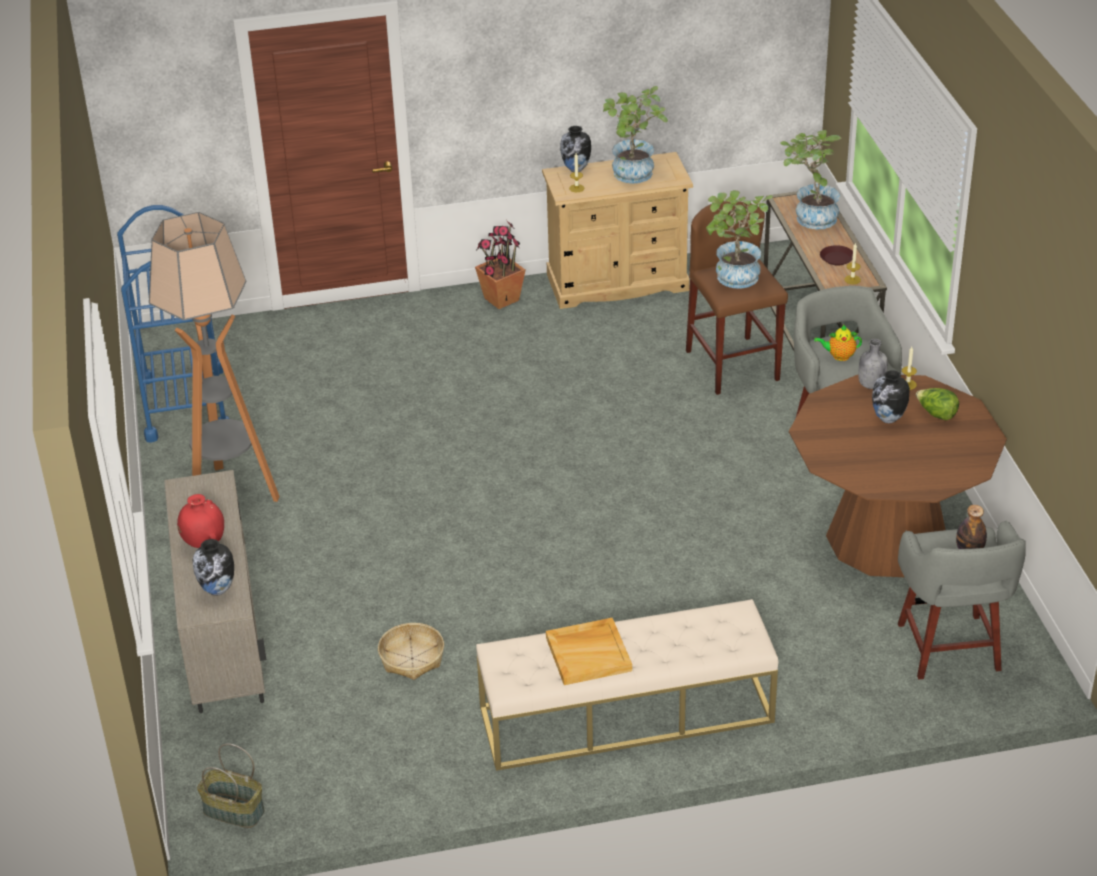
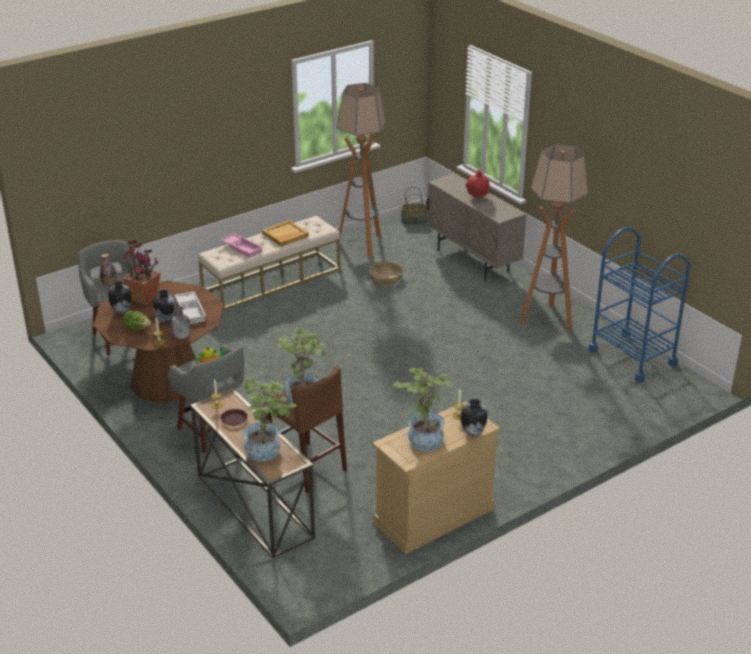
camera: 155 degrees right, 5 degrees down
vase [193,539,234,595] -> vase moved to [108,281,131,314]
potted plant [475,220,526,309] -> potted plant moved to [123,240,161,305]
none -> white tray [175,291,206,324]
none -> pink tray [220,233,262,258]
none -> floor lamp [336,83,386,258]

